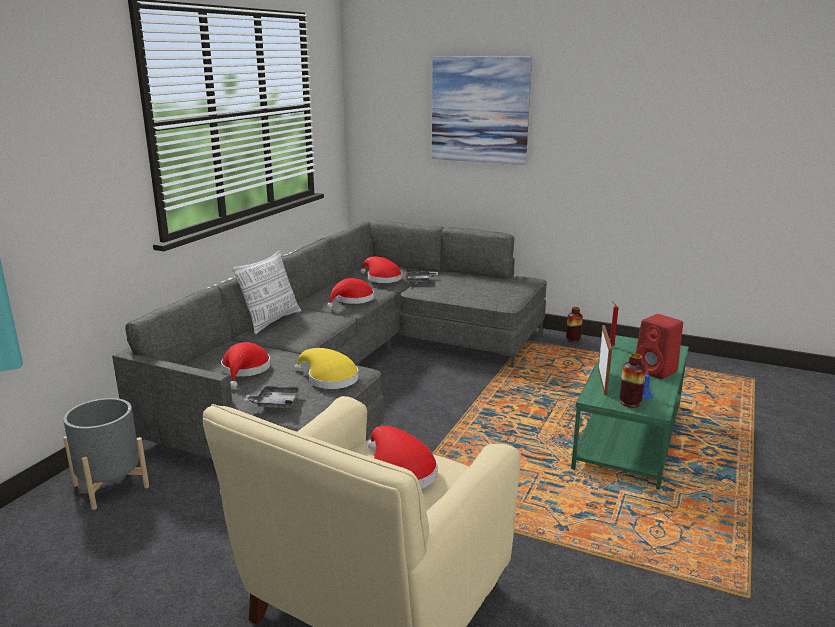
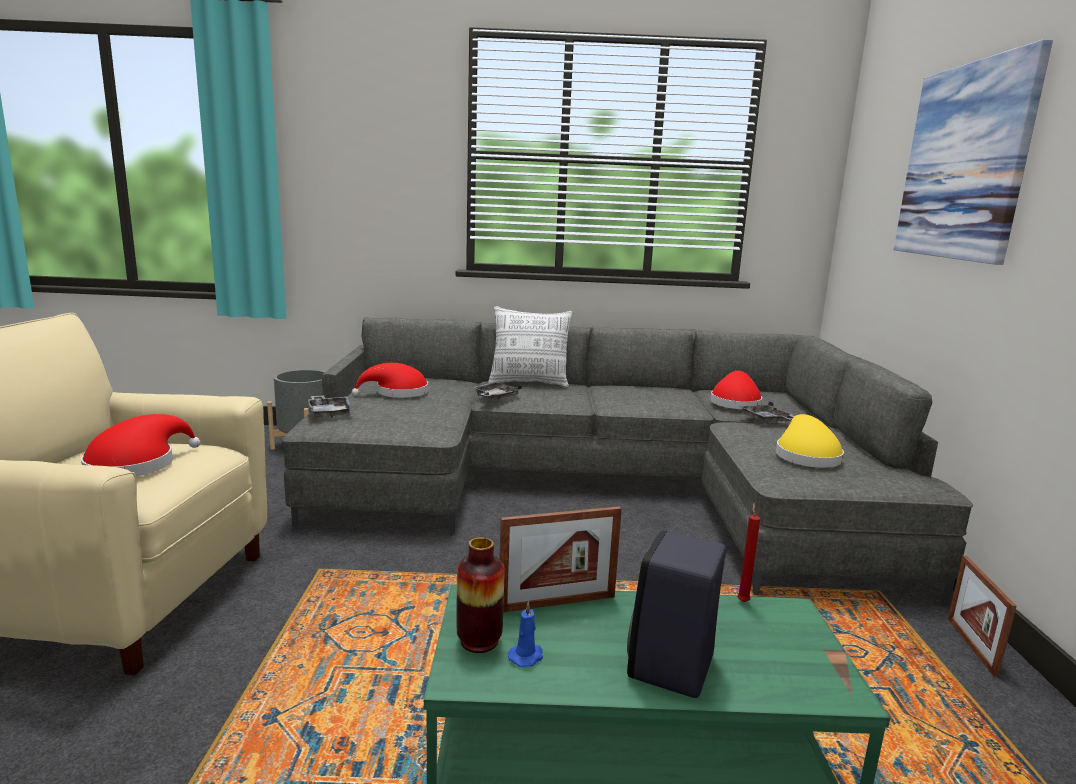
camera: 65 degrees right, 5 degrees down
yellow hat [294,348,359,389] -> yellow hat moved to [776,414,844,468]
red hat [327,278,374,308] -> none
vase [566,307,583,343] -> picture frame [948,555,1017,677]
red speaker [635,314,683,379] -> black speaker [627,530,726,698]
none -> grey tray [472,382,522,400]

